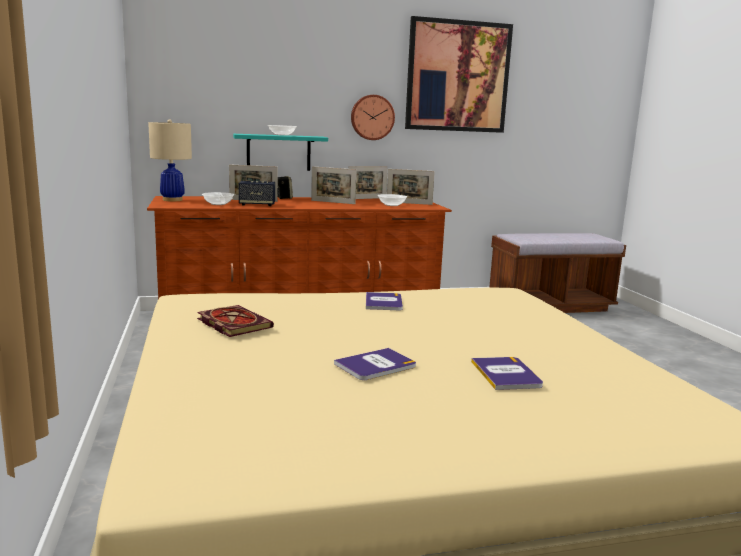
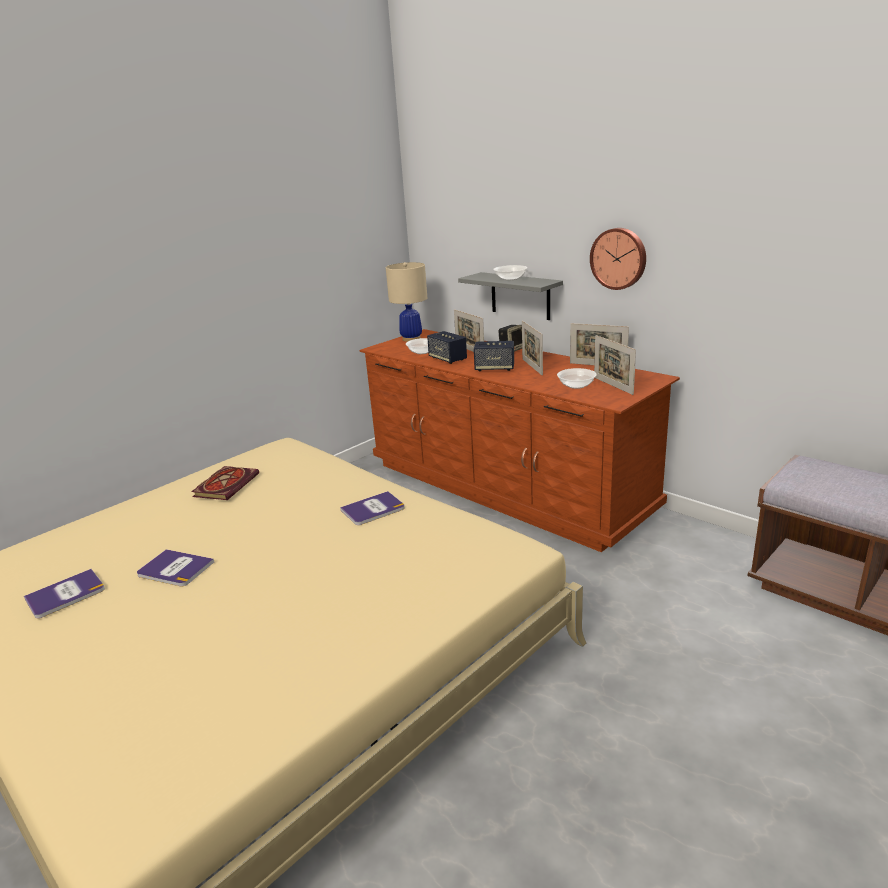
camera: 60 degrees right, 10 degrees up
turquoise shelf [233,134,328,171] -> grey shelf [458,272,563,320]
picture [405,16,513,133] -> none
book [471,357,543,390] -> book moved to [24,569,105,618]
none -> speaker [474,341,514,371]

